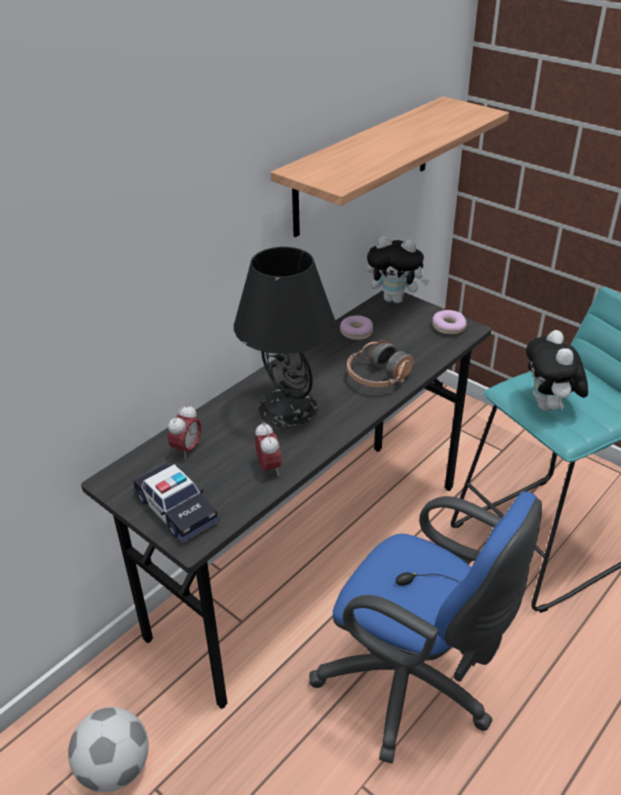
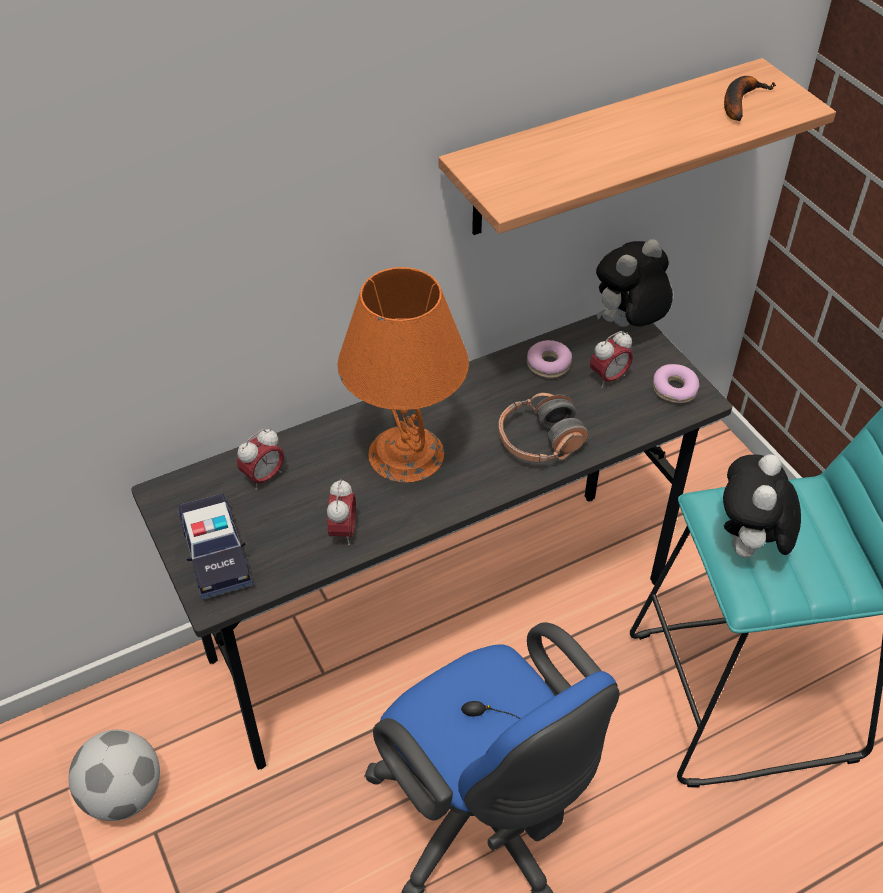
camera: 20 degrees right, 10 degrees up
black table lamp [234,247,336,427] -> orange table lamp [337,267,469,483]
plush toy [367,236,430,303] -> plush toy turned 105 degrees clockwise [596,239,673,327]
none -> alarm clock [590,331,633,388]
none -> banana [724,76,776,121]

